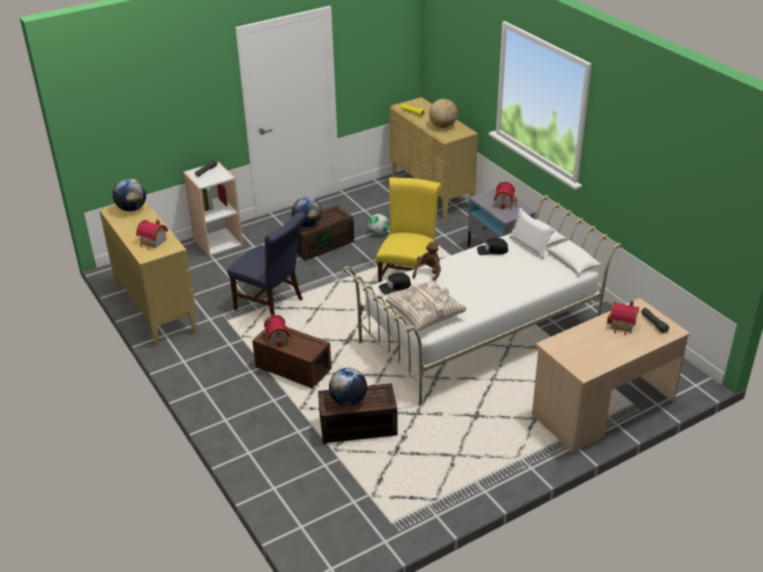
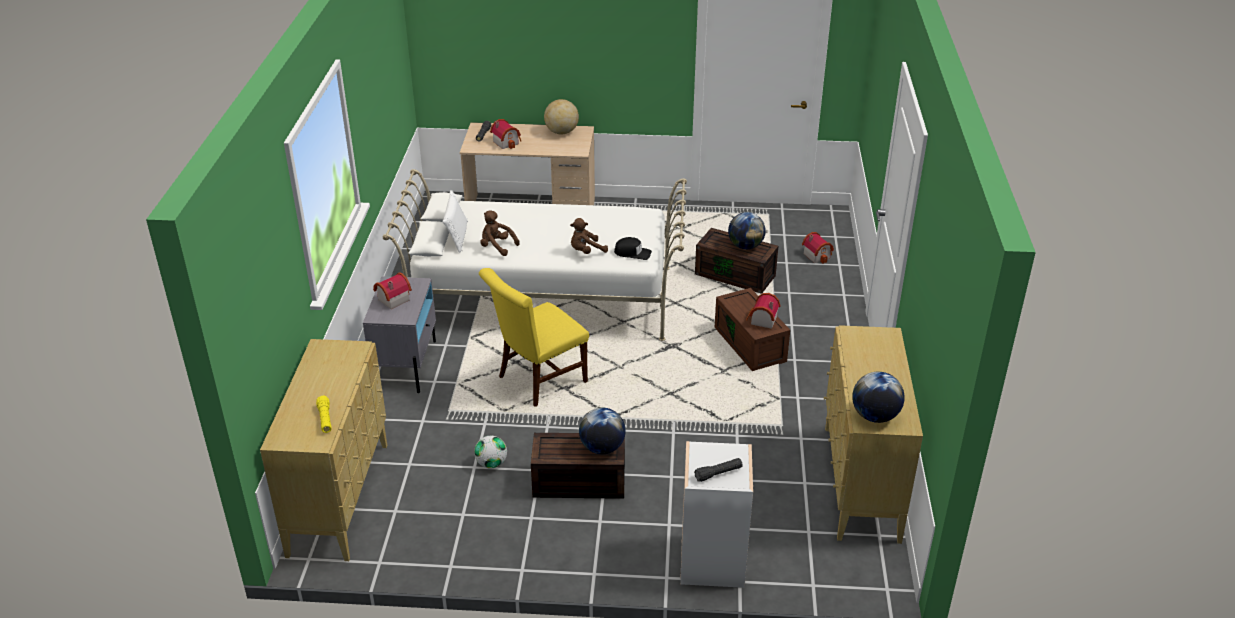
camera: 145 degrees left, 0 degrees up
toy house [136,220,168,250] -> toy house moved to [802,232,834,264]
blue chair [227,212,306,316] -> none
beige pillow [385,280,466,331] -> none
globe [429,99,458,128] -> globe moved to [544,99,579,135]
black cap [477,238,508,255] -> brown plush toy [480,210,520,256]

